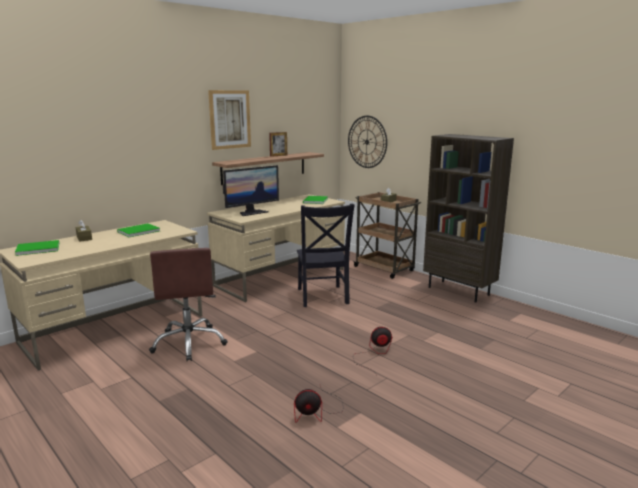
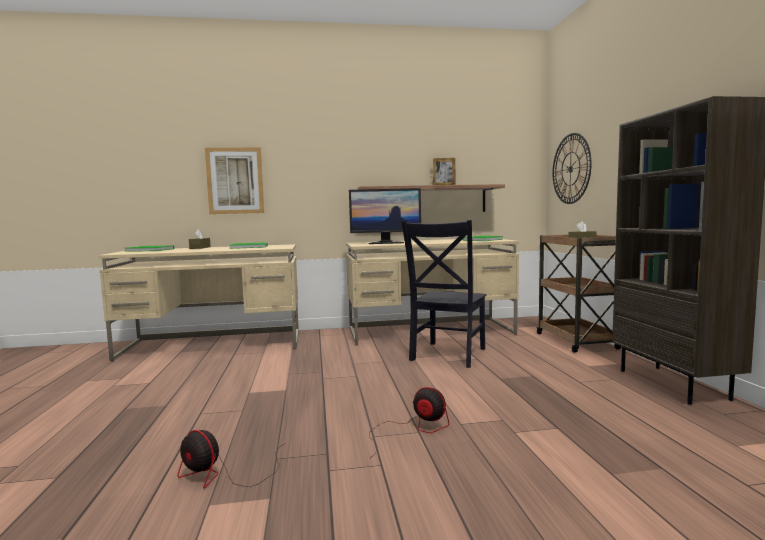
camera: 35 degrees right, 10 degrees down
brown office chair [149,248,228,362] -> none
picture [208,90,251,150] -> picture moved to [205,148,264,214]

